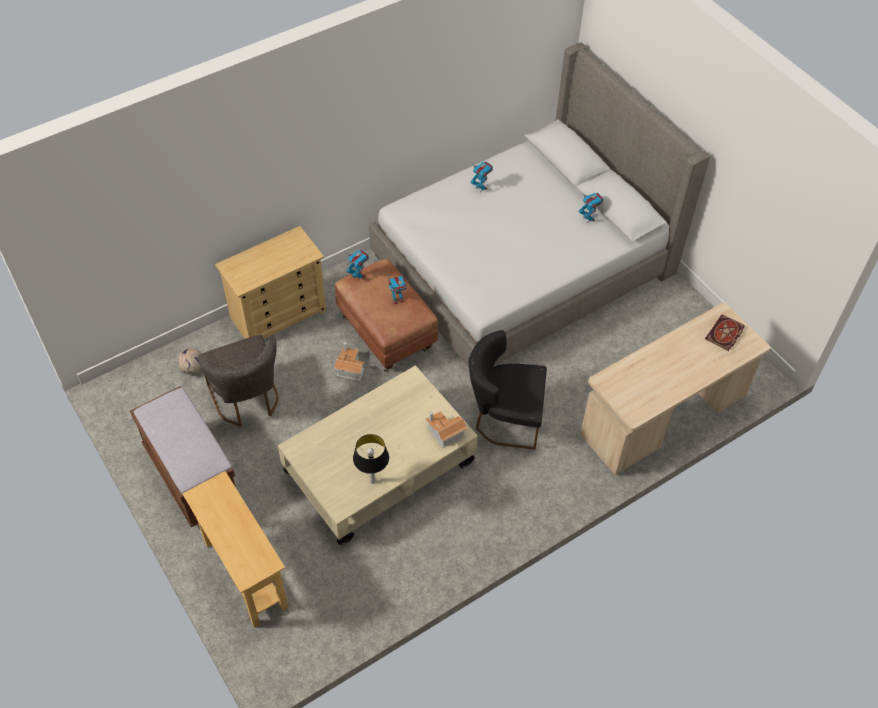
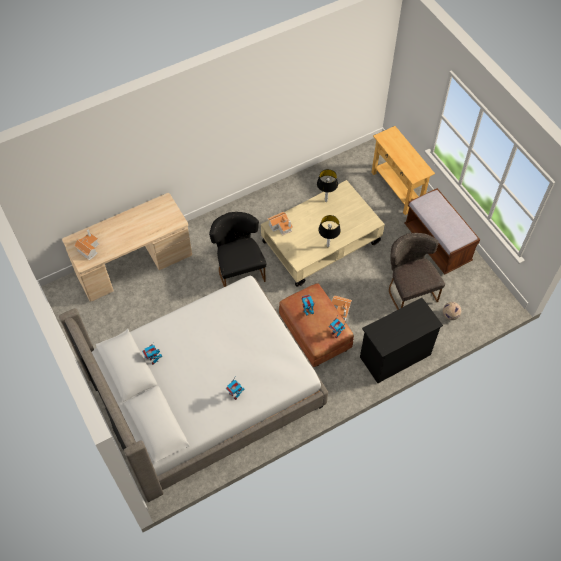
camera: 175 degrees left, 5 degrees up
beige dresser [215,226,326,339] -> black dresser [360,298,443,383]
black chair [469,330,547,450] -> black chair turned 120 degrees counterclockwise [209,212,266,287]
book [705,314,745,351] -> toy house [74,230,99,260]
none -> table lamp [318,215,341,247]

